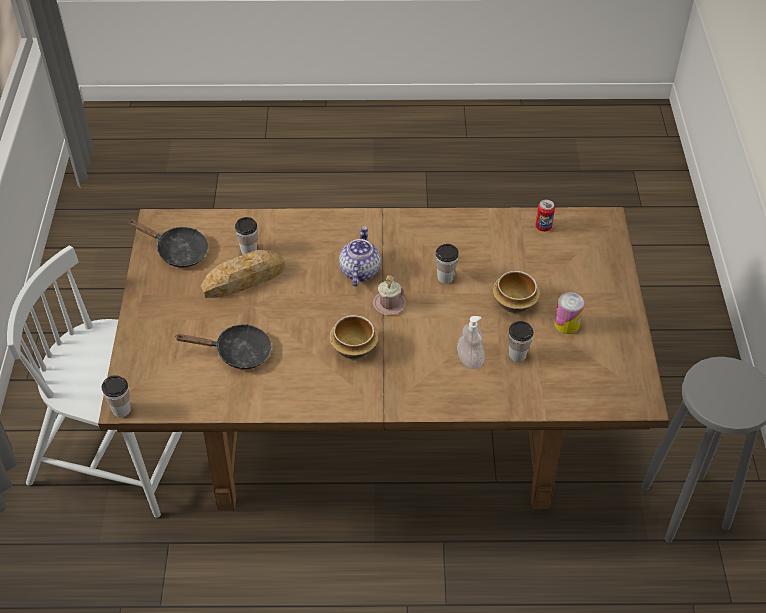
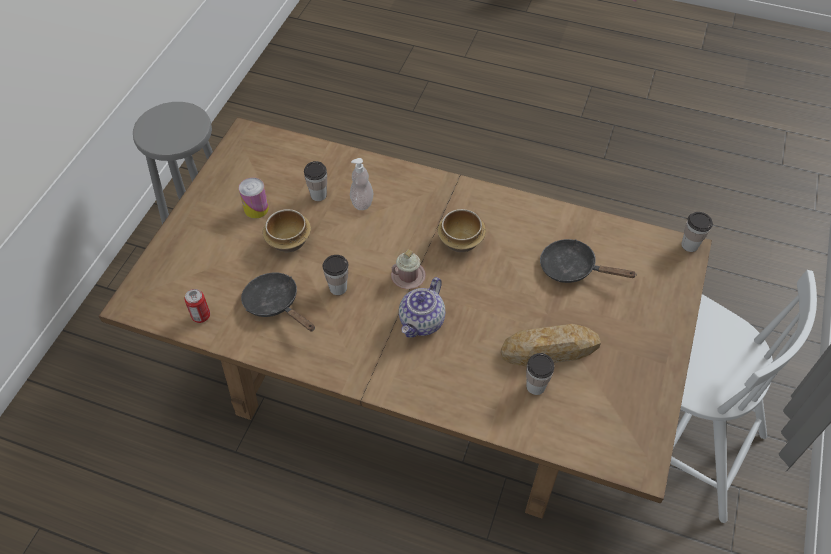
camera: 160 degrees left, 5 degrees up
black frying pan [127,219,208,267] -> black frying pan moved to [241,273,315,332]

